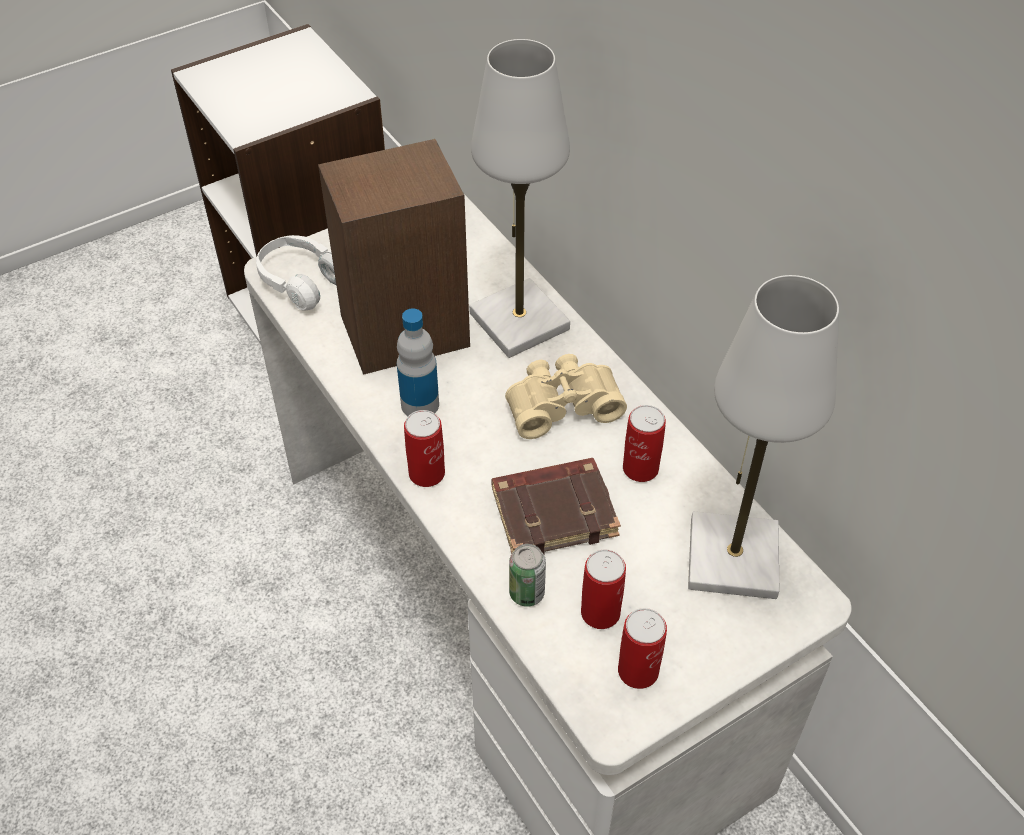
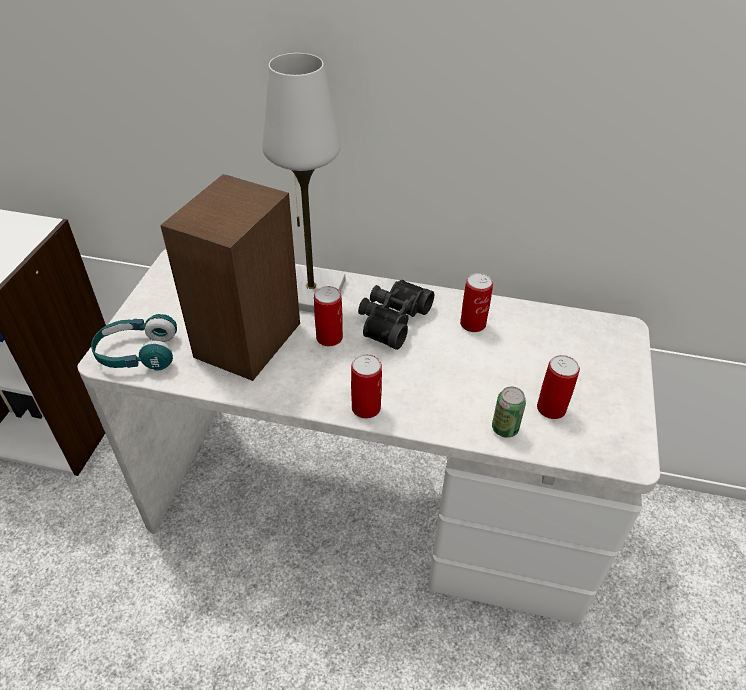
camera: 45 degrees left, 5 degrees down
white headphones [256,235,336,310] -> turquoise headphones [91,314,177,371]
bottle [397,308,439,416] -> none
brown book [491,458,621,555] -> none
beige binoculars [505,354,627,439] -> black binoculars [358,280,434,350]
can [618,608,667,689] -> can moved to [314,286,343,346]
white table lamp [688,275,839,599] -> none

